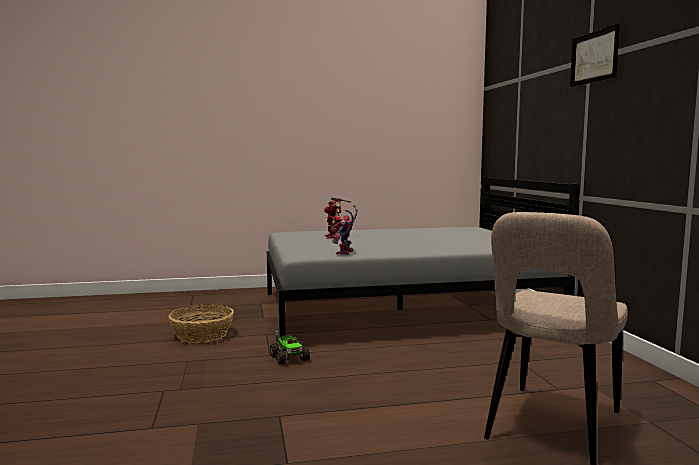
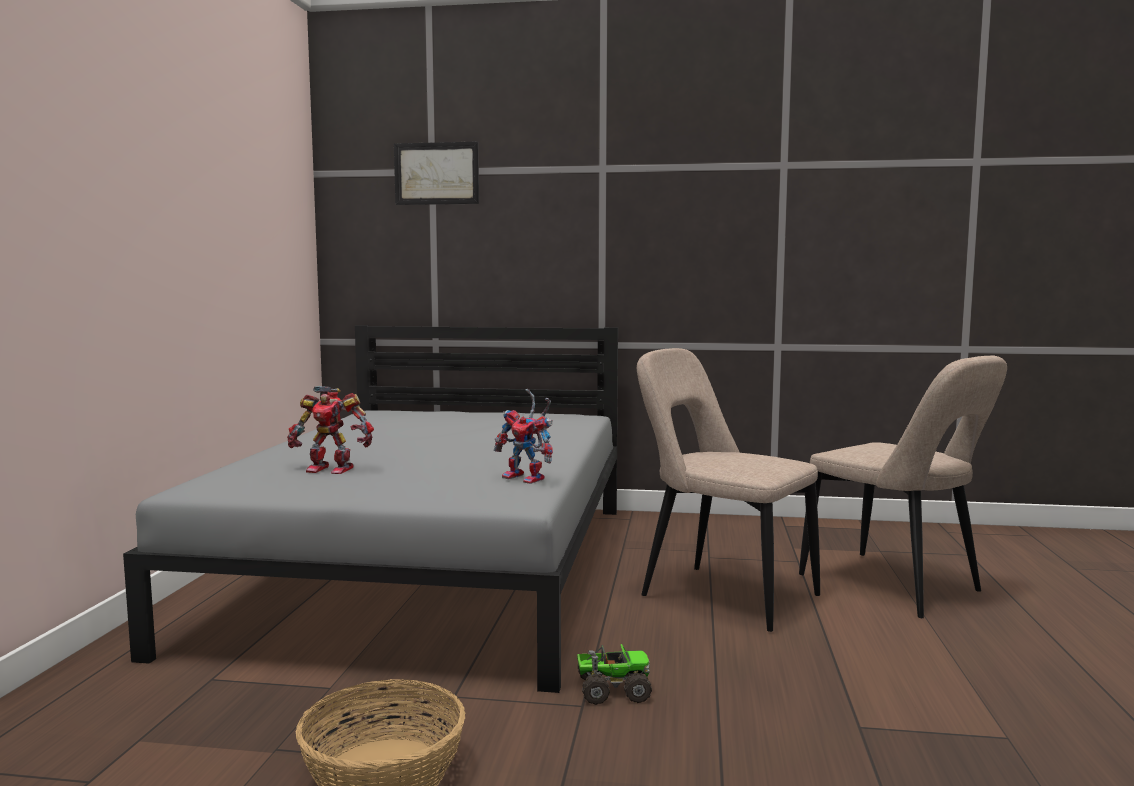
camera: 70 degrees left, 0 degrees up
picture [570,23,620,87] -> picture moved to [394,141,479,205]
none -> beige chair [637,348,820,632]

